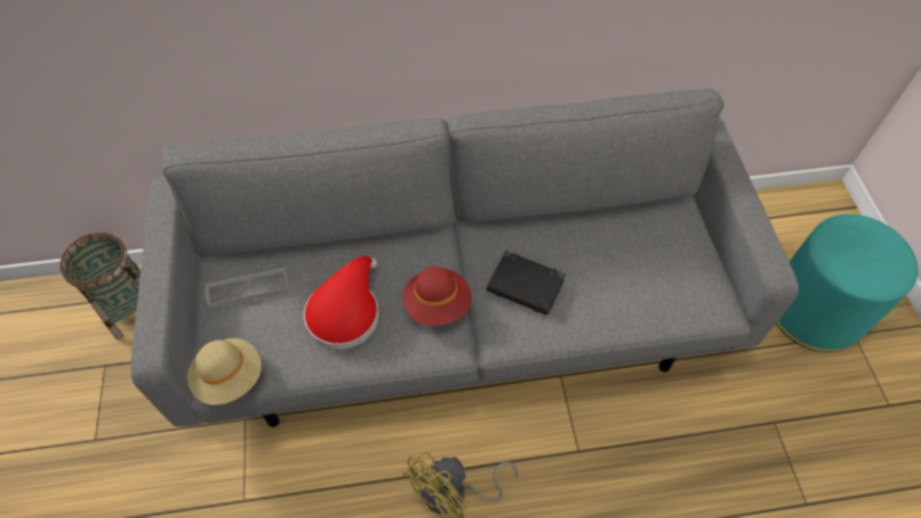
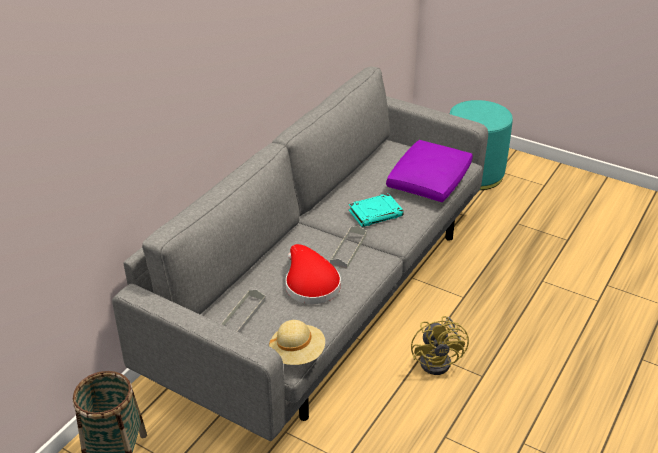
camera: 50 degrees left, 20 degrees down
red hat [403,267,472,326] -> grey tray [330,226,367,269]
black book [486,251,566,315] -> turquoise book [348,193,404,227]
none -> purple pillow [386,140,473,202]

